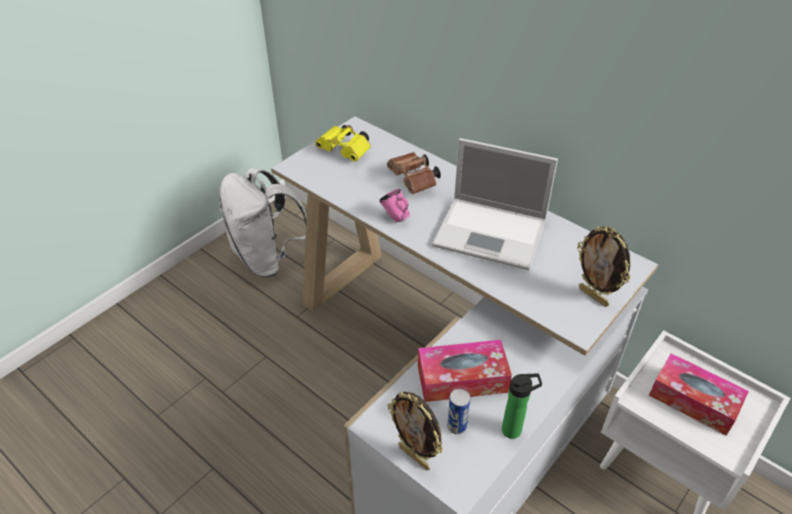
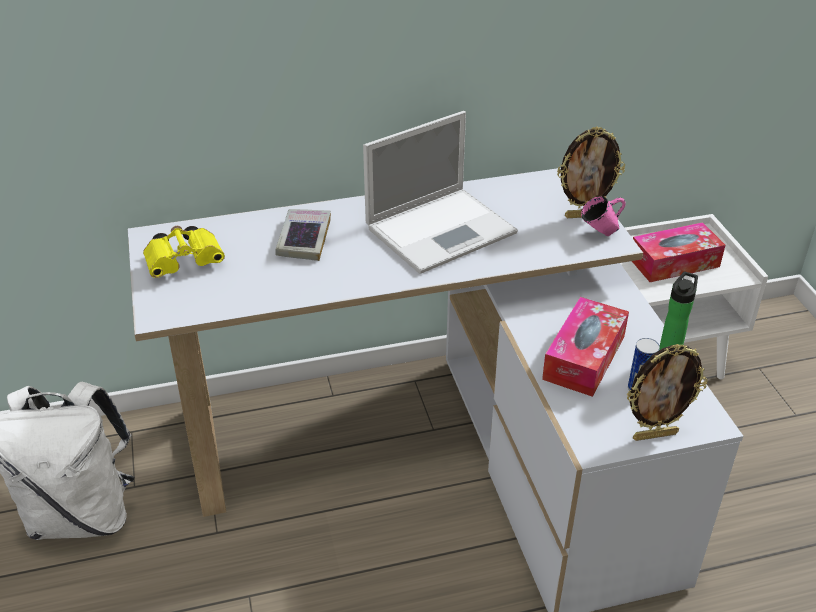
camera: 55 degrees left, 5 degrees down
pink mug [379,189,410,222] -> pink mug moved to [581,196,626,236]
brown binoculars [387,152,441,194] -> book [275,209,331,261]

